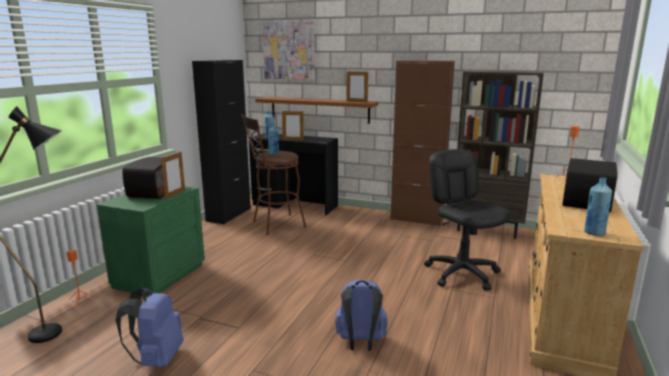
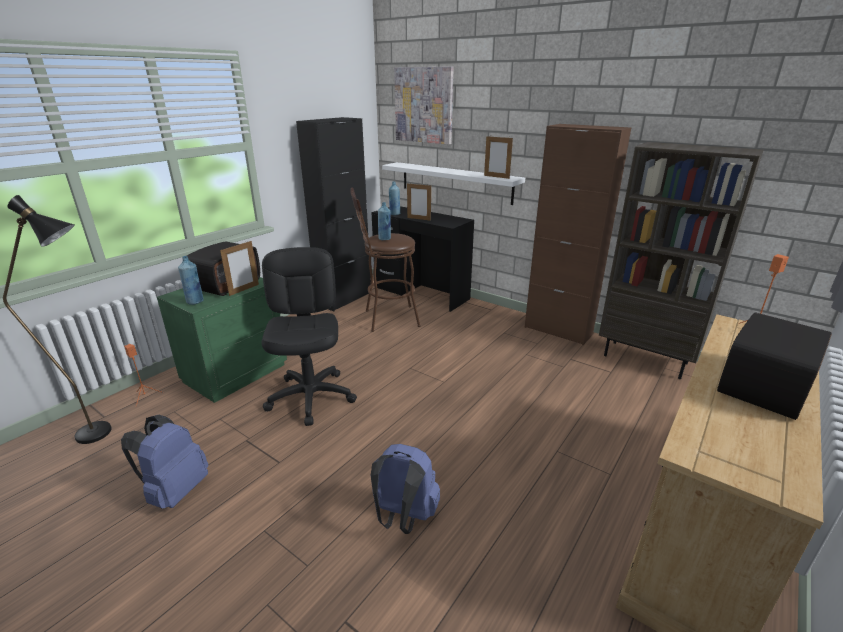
camera: 15 degrees right, 10 degrees up
brown shelf [256,97,378,124] -> white shelf [382,162,525,205]
black office chair [424,149,510,291] -> black office chair moved to [262,247,357,426]
blue bottle [584,177,612,236] -> blue bottle moved to [178,256,204,305]

